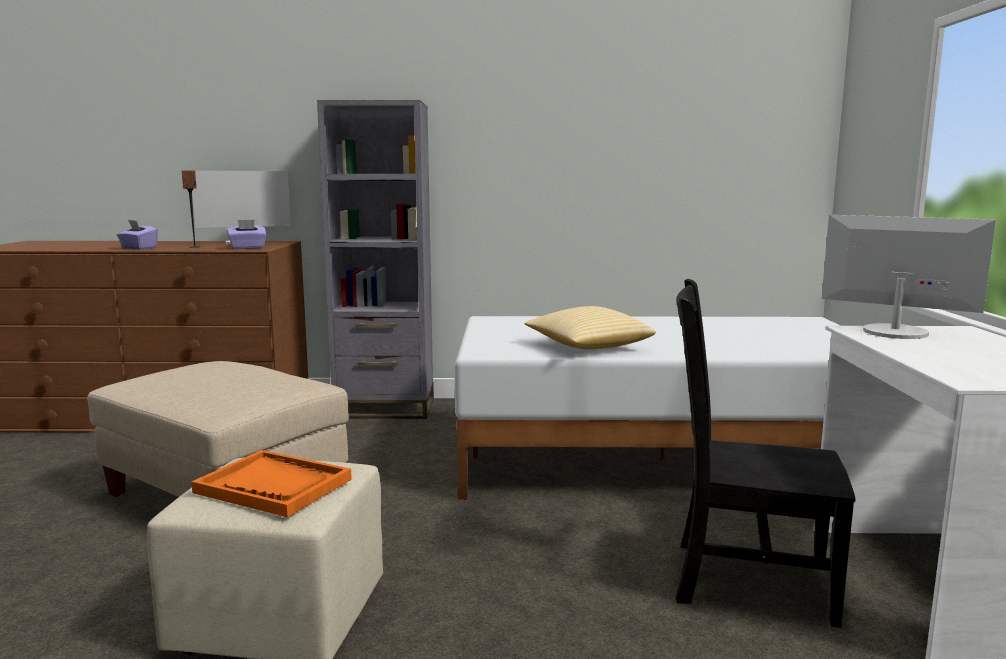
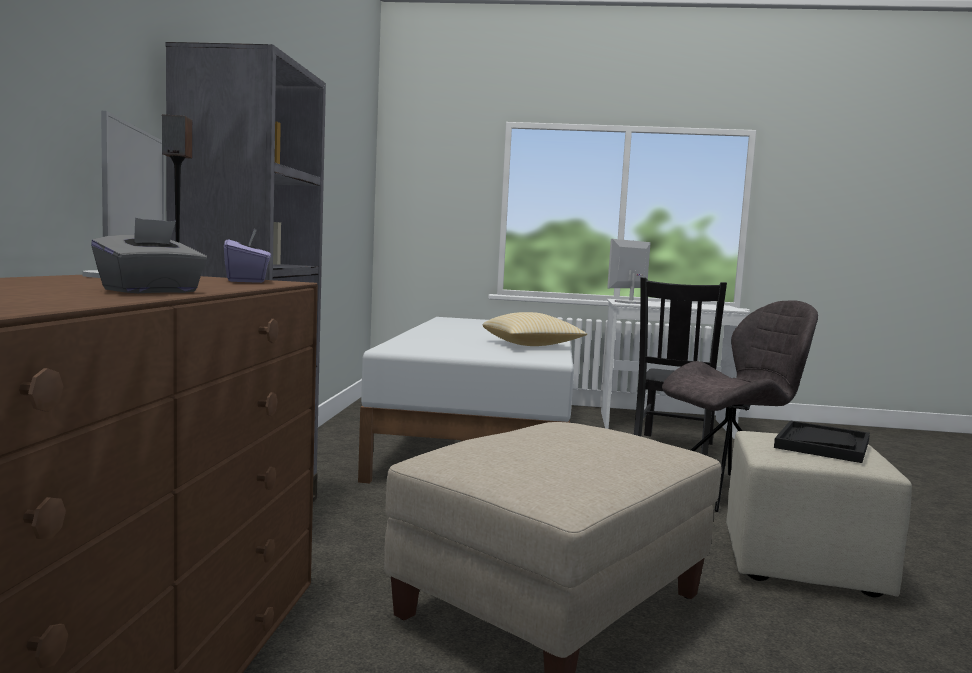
camera: 85 degrees left, 5 degrees down
purple tissue box [117,220,158,250] -> grey tissue box [91,218,207,293]
orange tray [191,450,352,517] -> black tray [774,420,870,463]
none -> grey chair [662,300,818,512]

